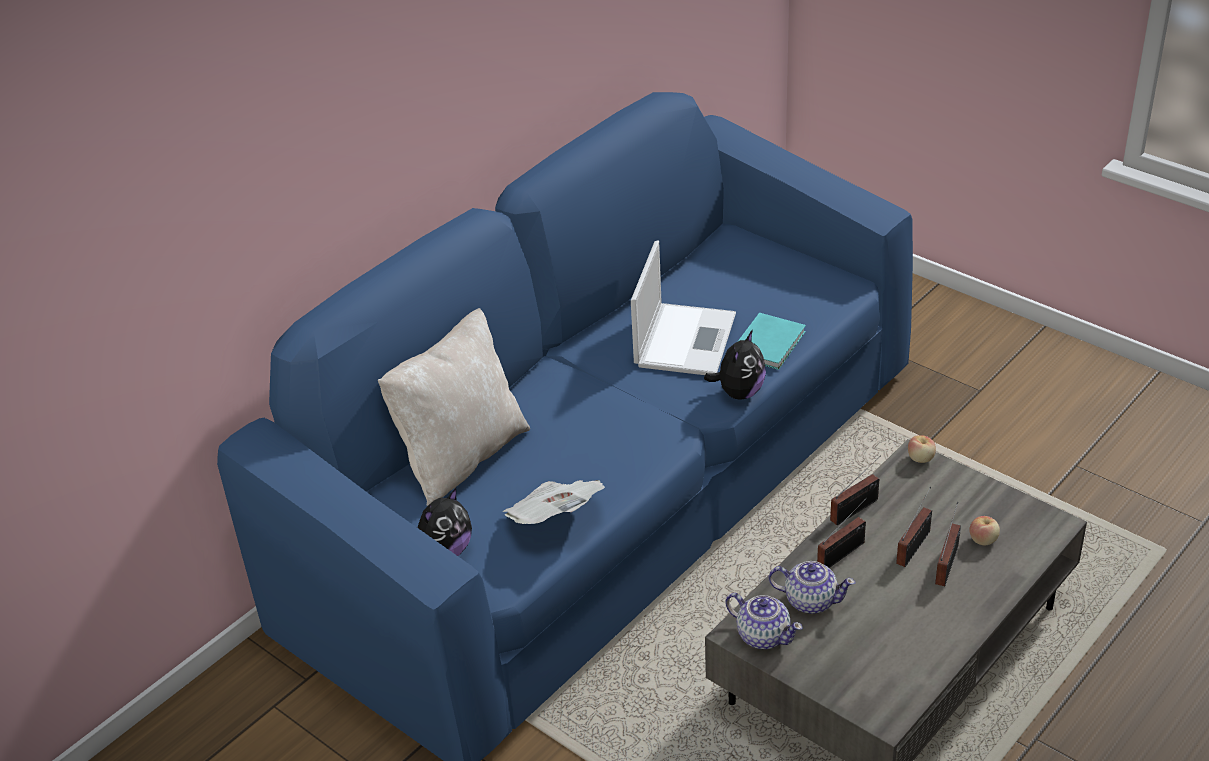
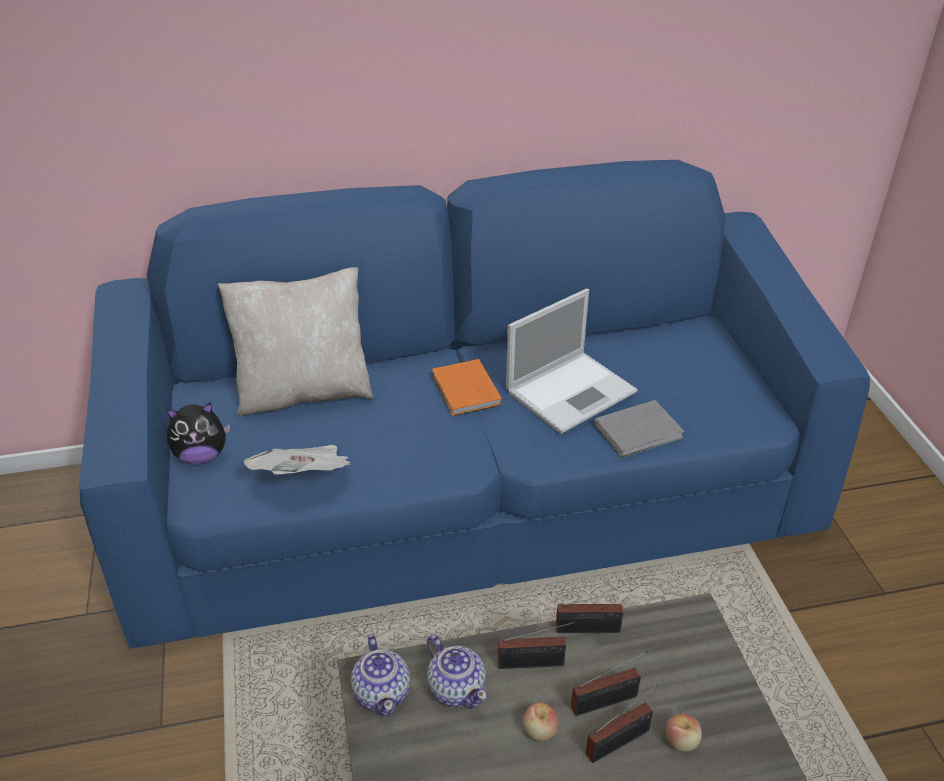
camera: 35 degrees right, 0 degrees up
plush toy [704,330,766,400] -> none
turquoise book [738,313,806,370] -> grey book [594,400,685,458]
apple [908,435,936,463] -> apple moved to [523,702,558,741]
none -> orange book [432,359,502,416]

